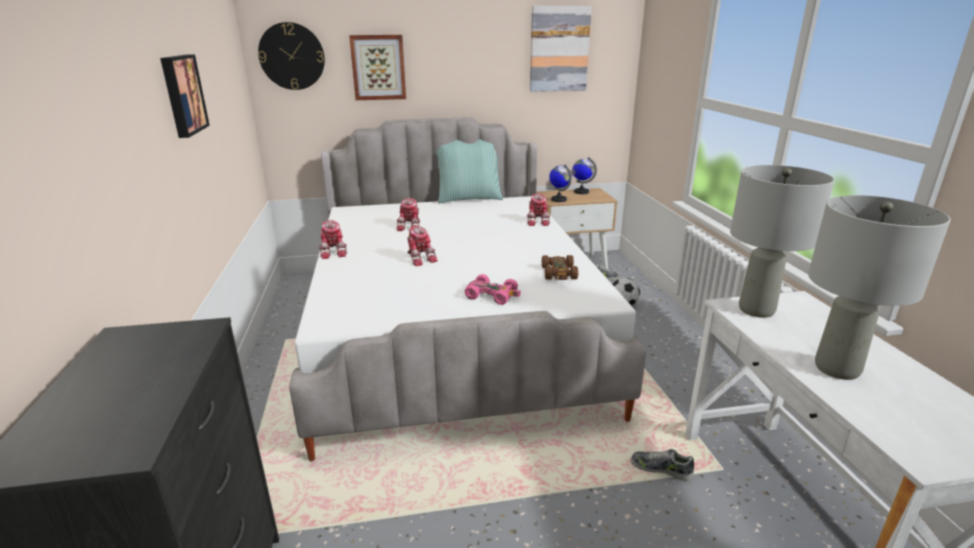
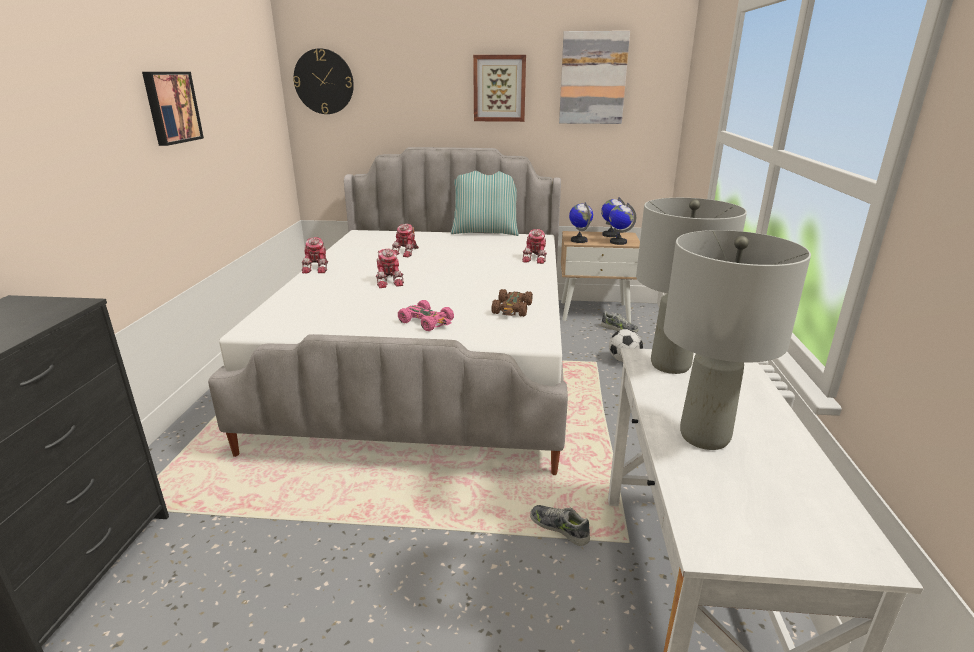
camera: 15 degrees right, 0 degrees up
picture [349,35,406,100] -> picture moved to [473,55,526,122]
none -> globe [609,203,636,245]

